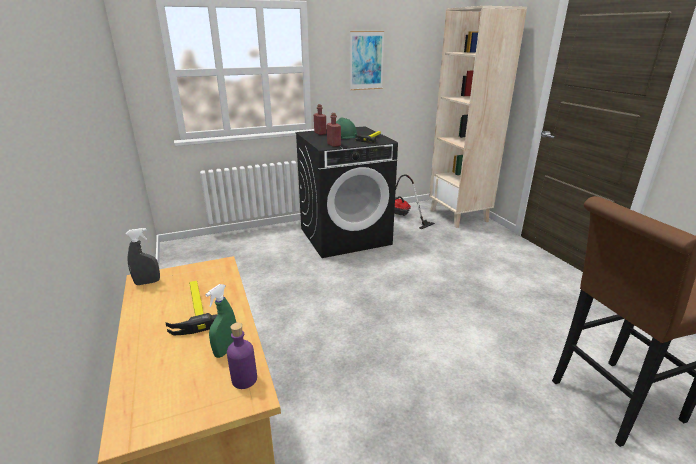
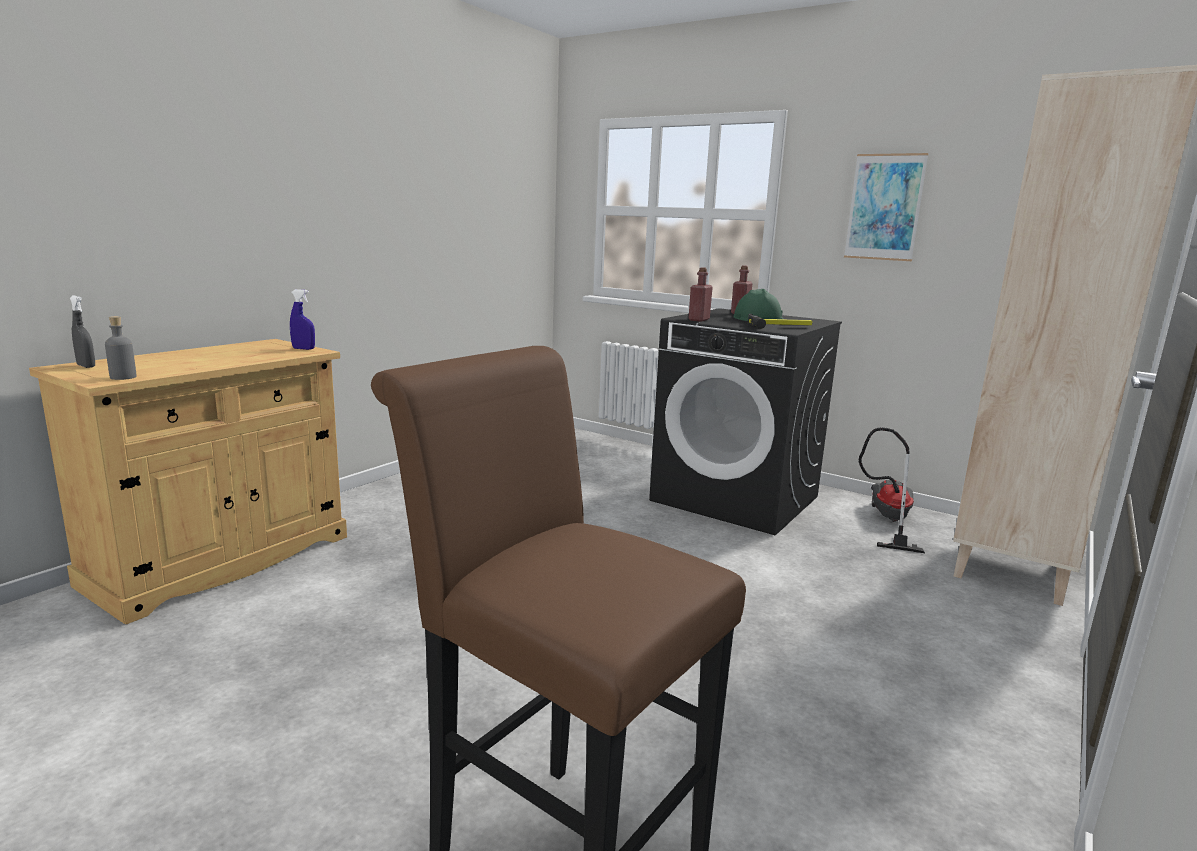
camera: 55 degrees right, 10 degrees down
grey spray bottle [126,228,160,285] -> grey spray bottle moved to [70,296,95,368]
hammer [165,281,218,335] -> none
green spray bottle [205,284,236,358] -> none
purple bottle [227,323,257,389] -> grey bottle [105,316,137,380]
none -> blue spray bottle [290,289,315,350]

